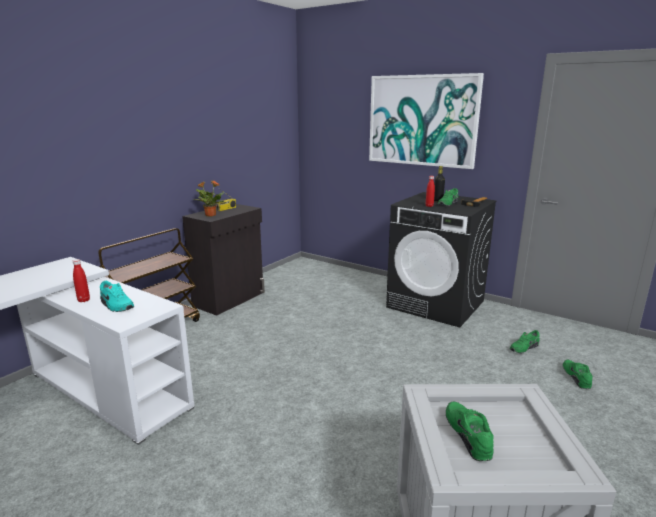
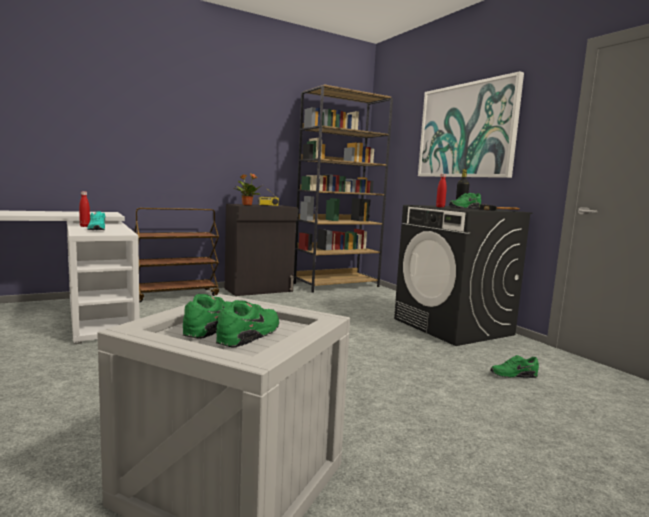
camera: 25 degrees right, 10 degrees down
green shoe [563,360,593,389] -> green shoe moved to [216,300,279,348]
none -> brown bookcase [293,84,393,293]

